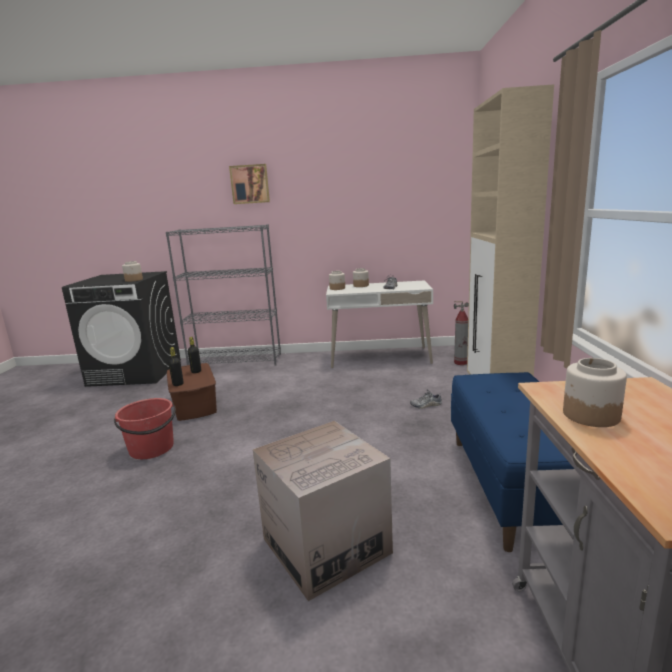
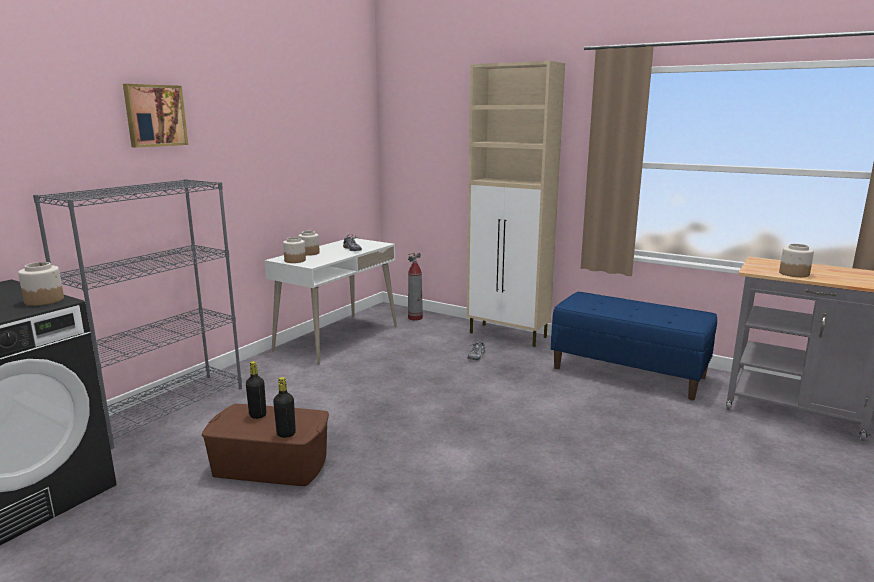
camera: 60 degrees left, 0 degrees up
red bucket [114,398,176,459] -> none
cardboard box [253,421,393,601] -> none

